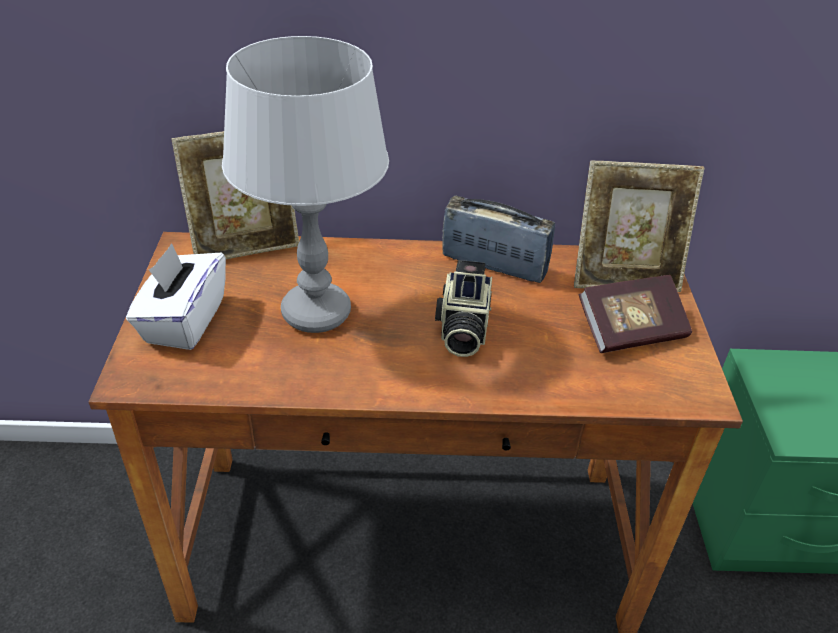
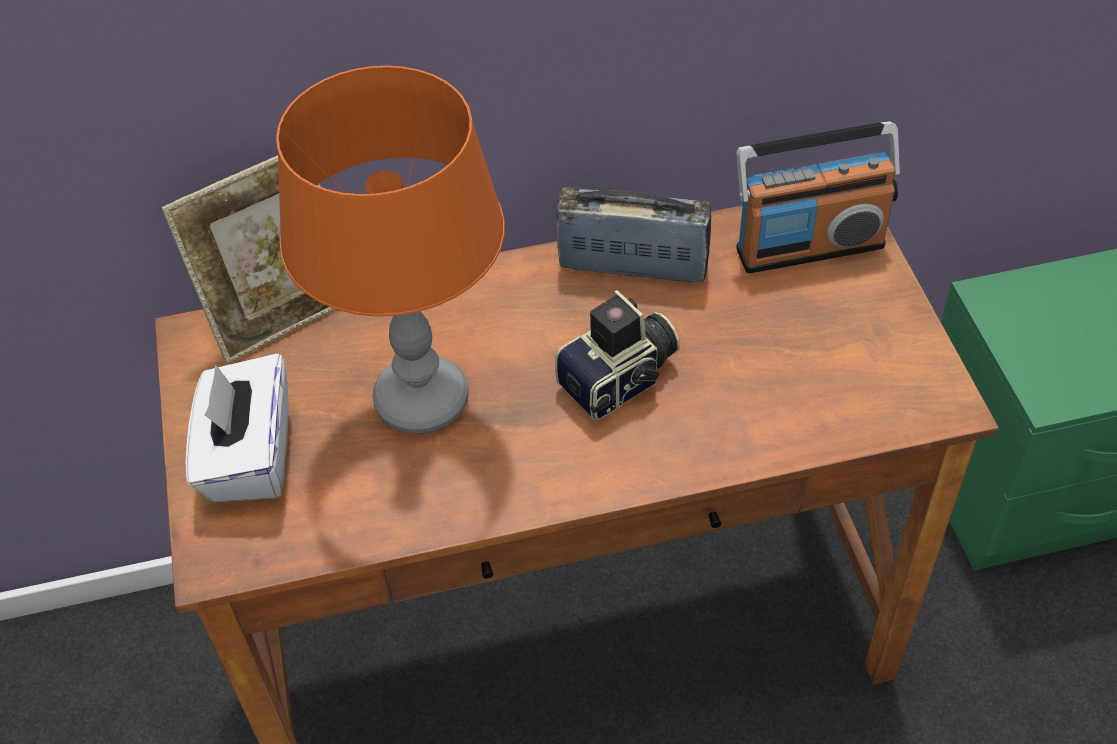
camera: 10 degrees left, 10 degrees up
grey table lamp [222,36,389,333] -> orange table lamp [276,66,505,434]
camera [435,260,492,357] -> camera turned 120 degrees counterclockwise [555,290,680,420]
picture frame [574,160,704,292] -> radio [736,121,900,273]
book [579,275,692,353] -> none

